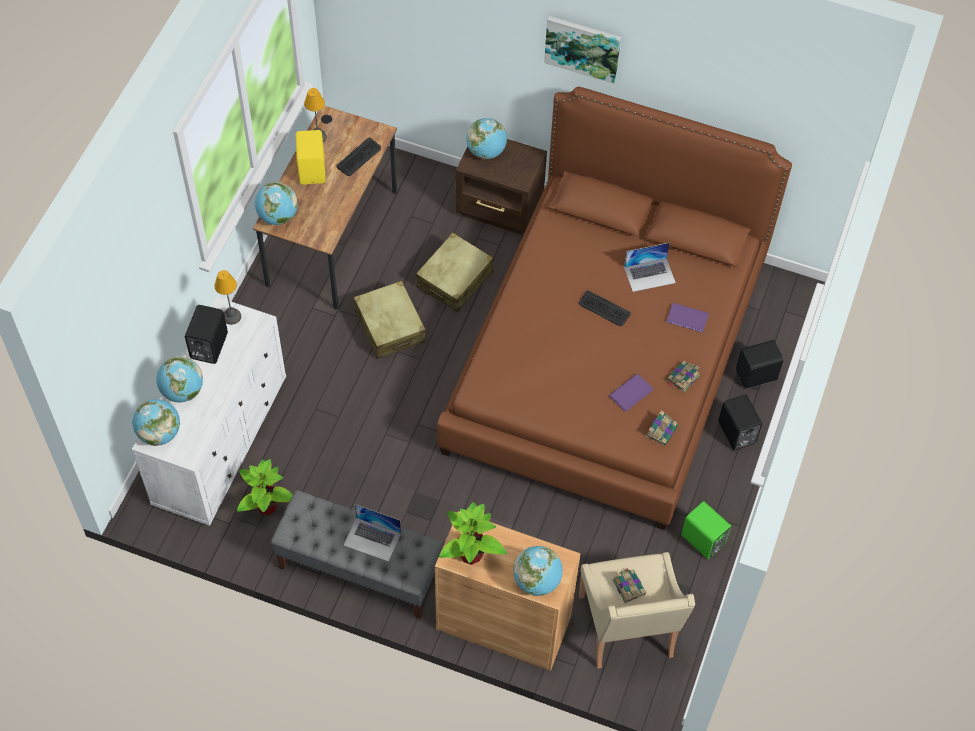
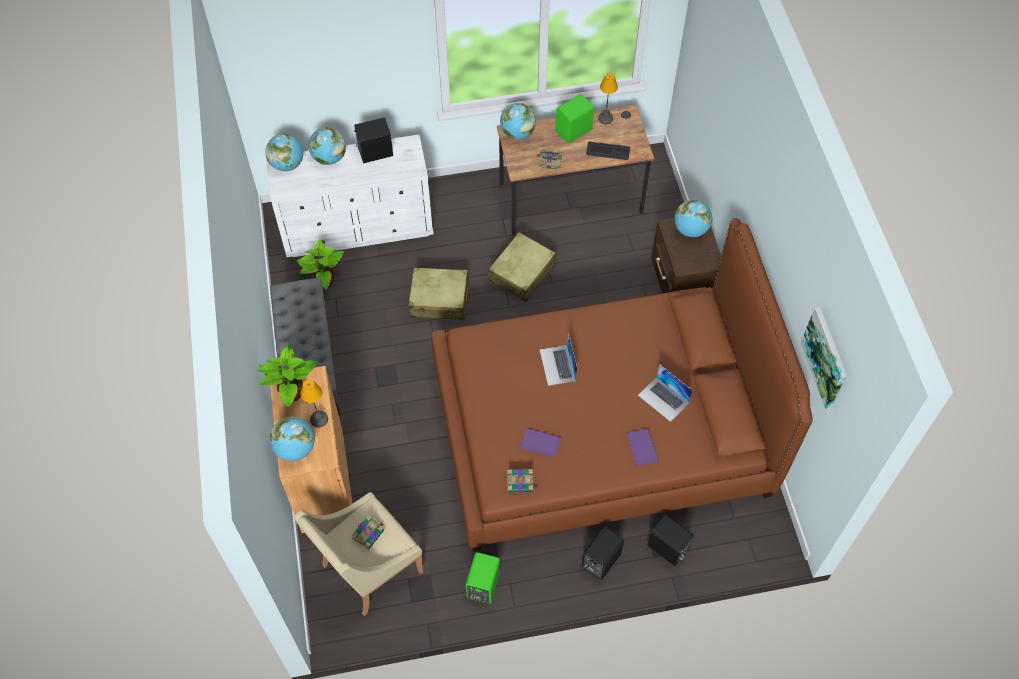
camera: 60 degrees right, 0 degrees up
table lamp [214,270,241,325] -> table lamp moved to [300,379,328,428]
yellow speaker [296,130,326,184] -> green speaker [555,94,594,143]
laptop [344,504,401,562] -> laptop moved to [540,333,577,386]
beige suitcase [416,232,494,312] -> beige suitcase moved to [408,268,470,320]
picture [544,16,621,84] -> picture moved to [801,307,847,409]
keyboard [579,290,631,326] -> none
book [667,361,700,392] -> book moved to [536,151,562,170]

